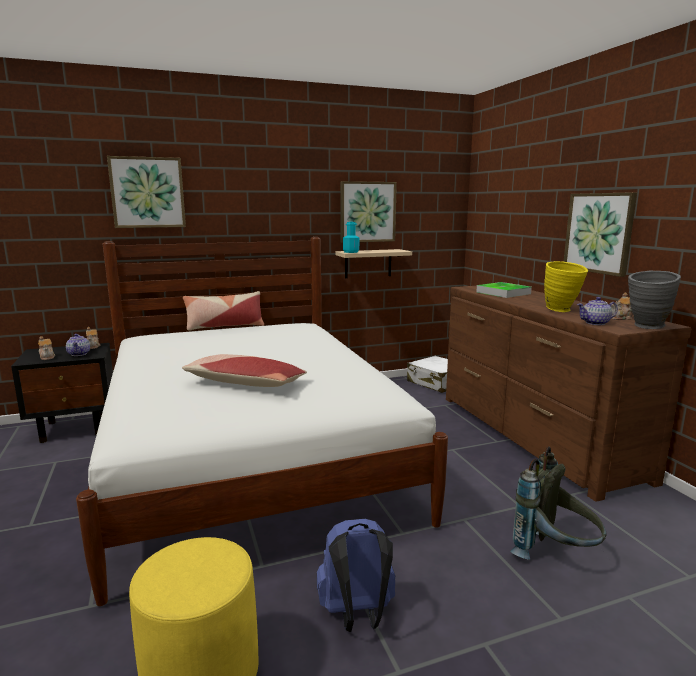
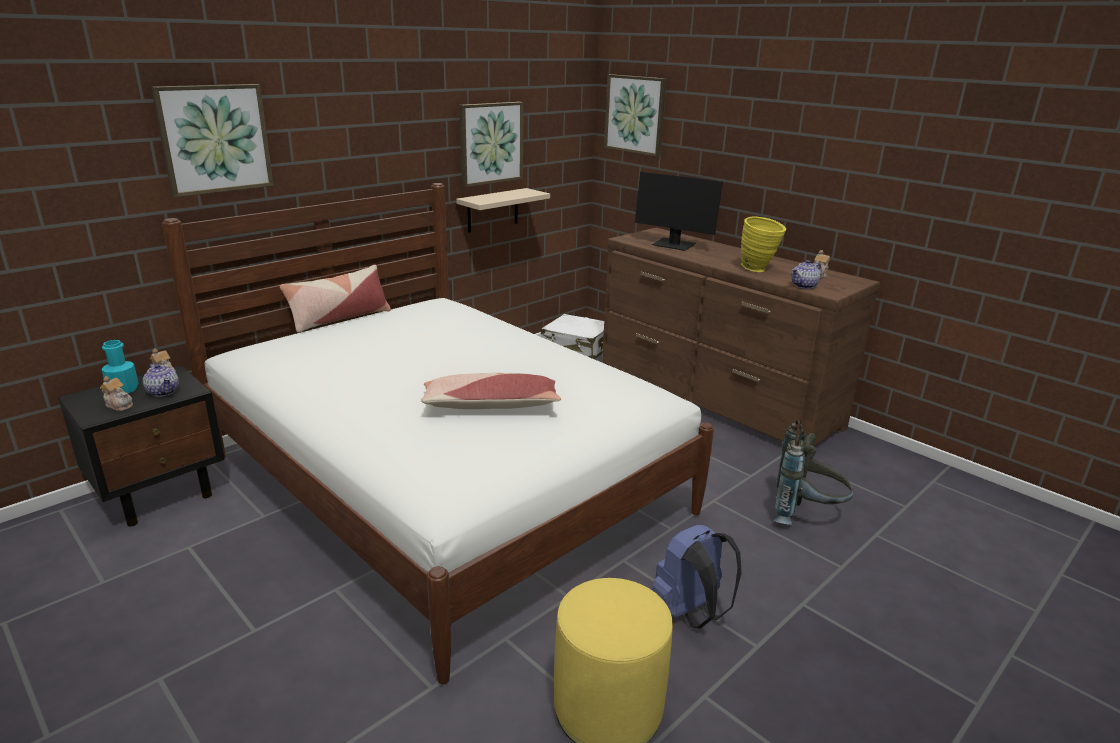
camera: 25 degrees left, 10 degrees up
turquoise bottle [343,222,359,253] -> turquoise bottle moved to [101,340,139,393]
tray [476,282,532,298] -> monitor [635,172,723,251]
picture [564,192,637,277] -> picture moved to [604,74,667,157]
grey vase [628,271,681,329] -> none

